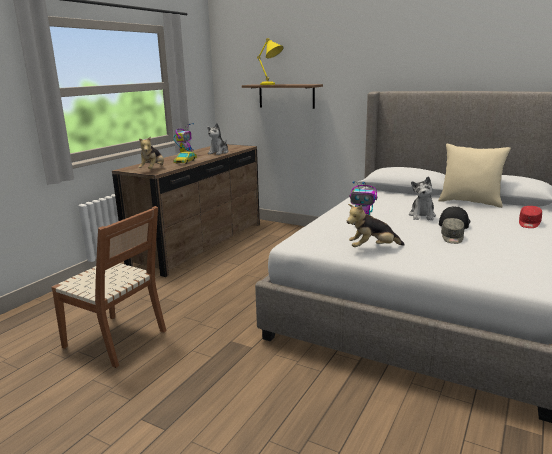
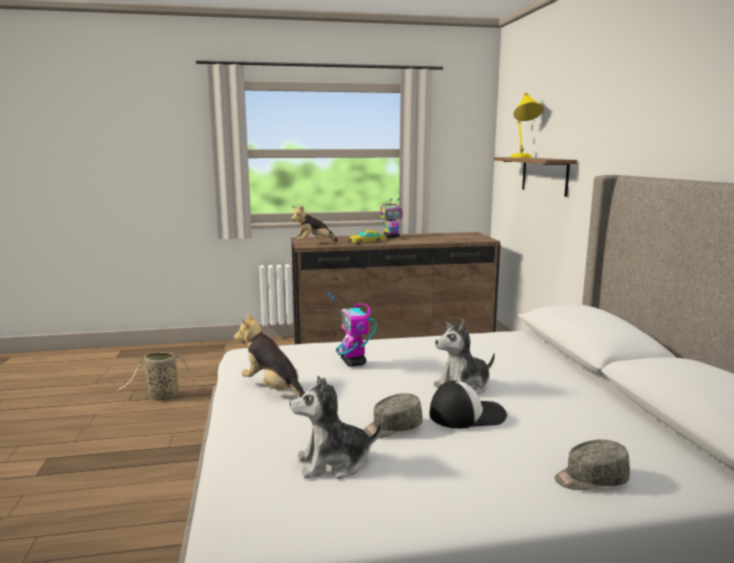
camera: 50 degrees right, 5 degrees down
chair [51,206,167,368] -> basket [117,352,196,401]
plush toy [207,123,229,155] -> plush toy moved to [290,376,382,479]
beige pillow [438,144,511,208] -> none
red cap [519,206,542,228] -> grey cap [554,440,630,490]

